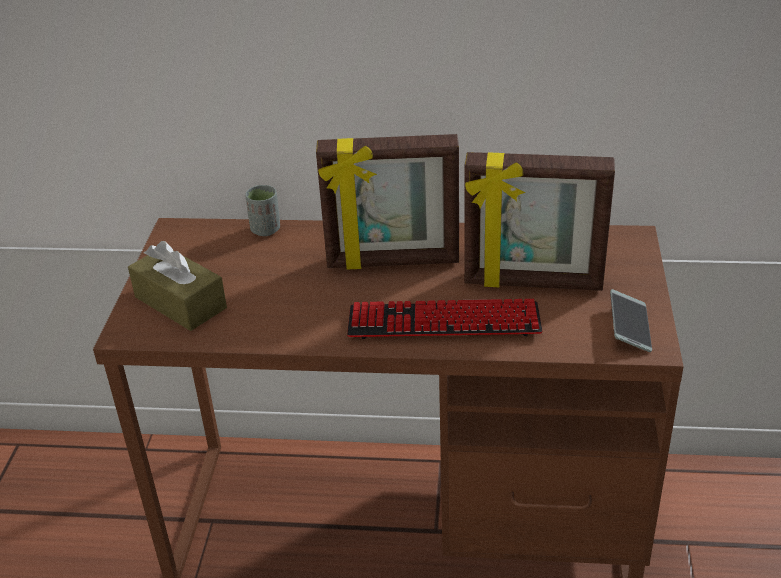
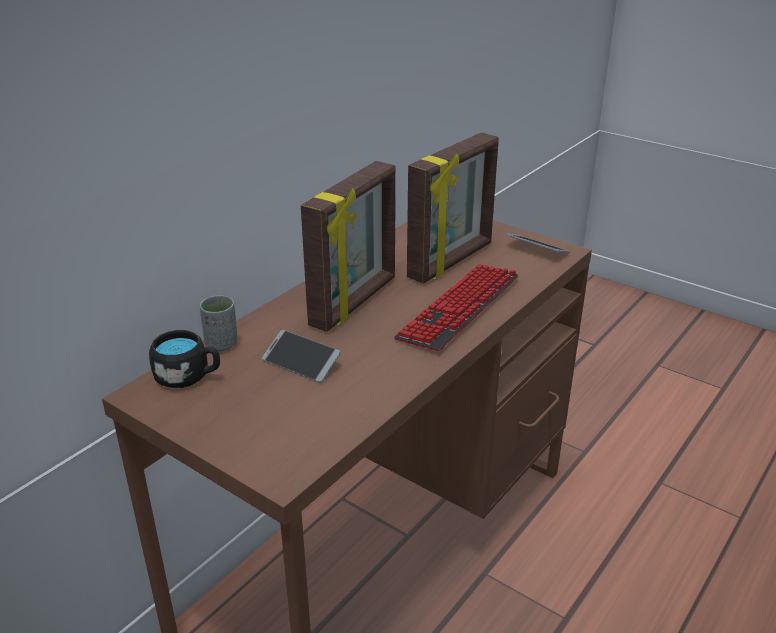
camera: 60 degrees left, 5 degrees down
brown tissue box [128,241,227,331] -> none
none -> black mug [149,330,220,388]
none -> phone [262,330,341,383]

